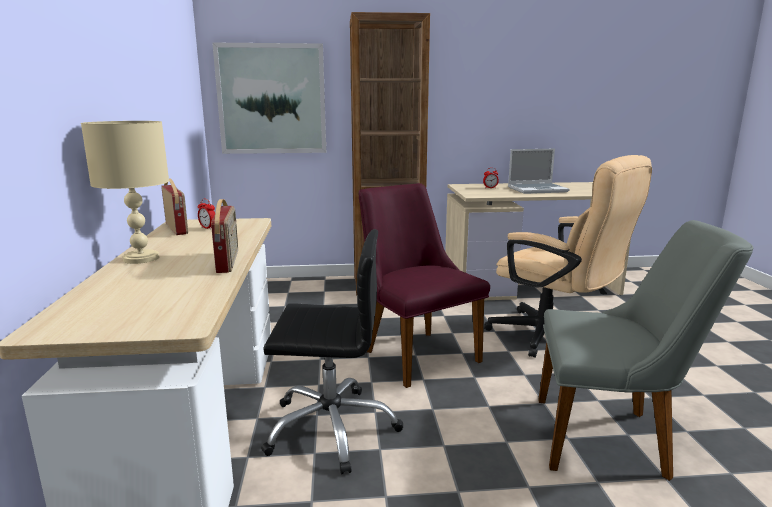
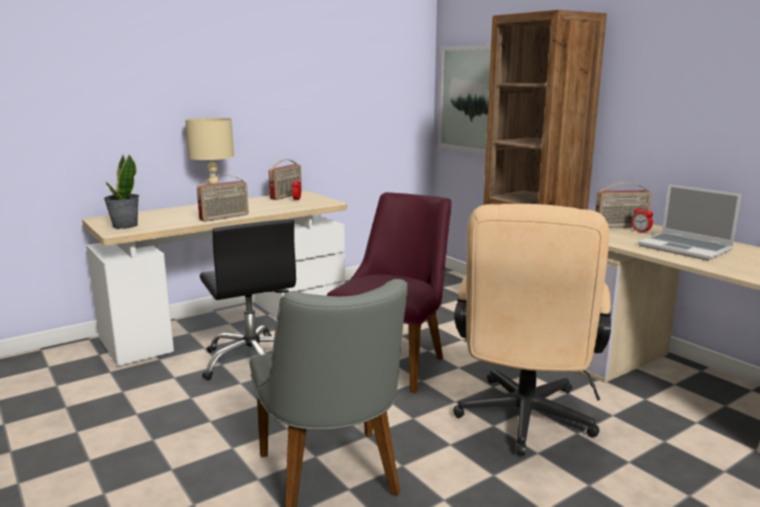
camera: 60 degrees right, 0 degrees up
none -> potted plant [104,154,139,229]
none -> radio [595,182,652,228]

